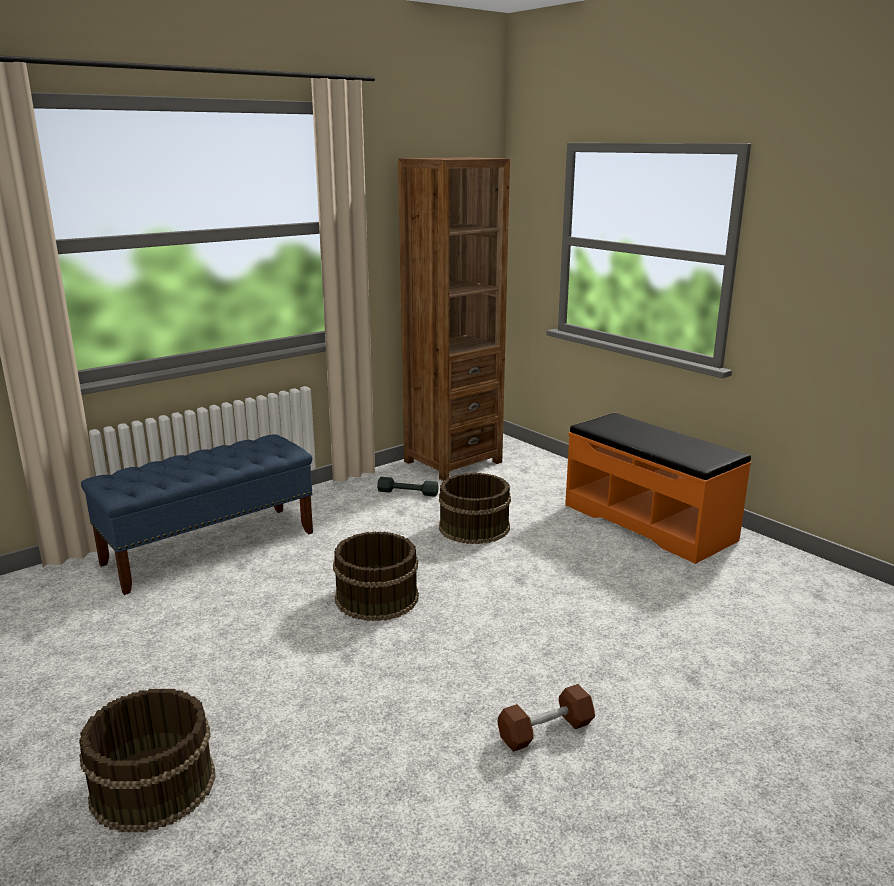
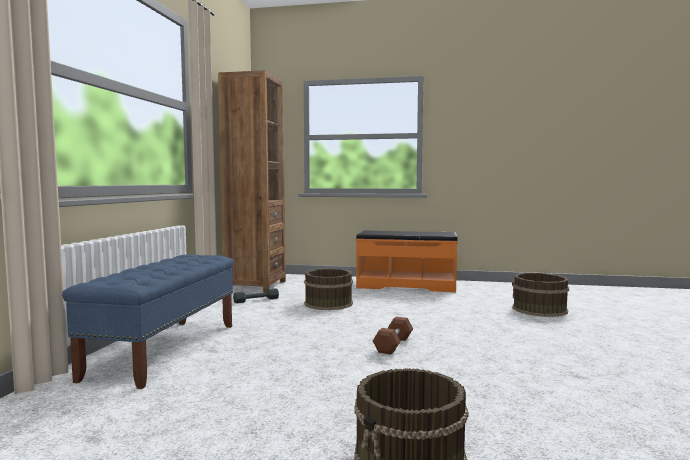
camera: 40 degrees left, 15 degrees down
brown bucket [333,531,419,621] -> brown bucket moved to [512,273,569,317]
brown dumbbell [497,684,595,752] -> brown dumbbell moved to [373,317,413,354]

